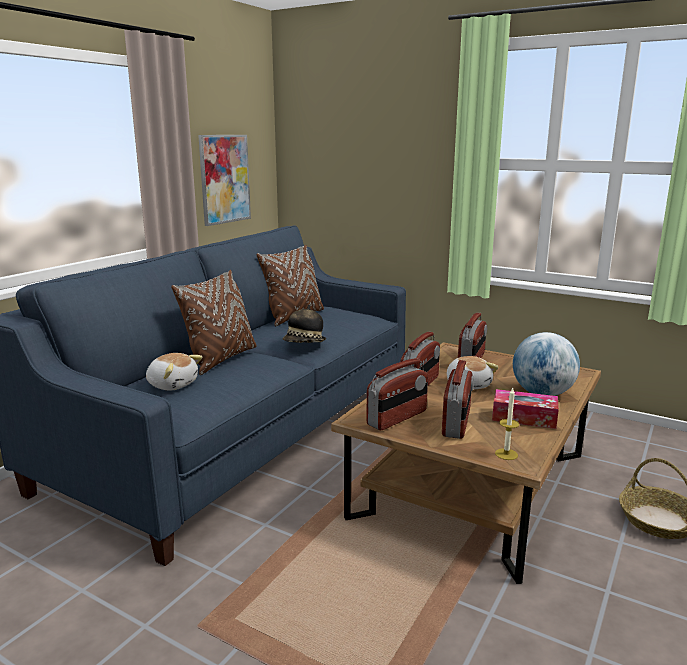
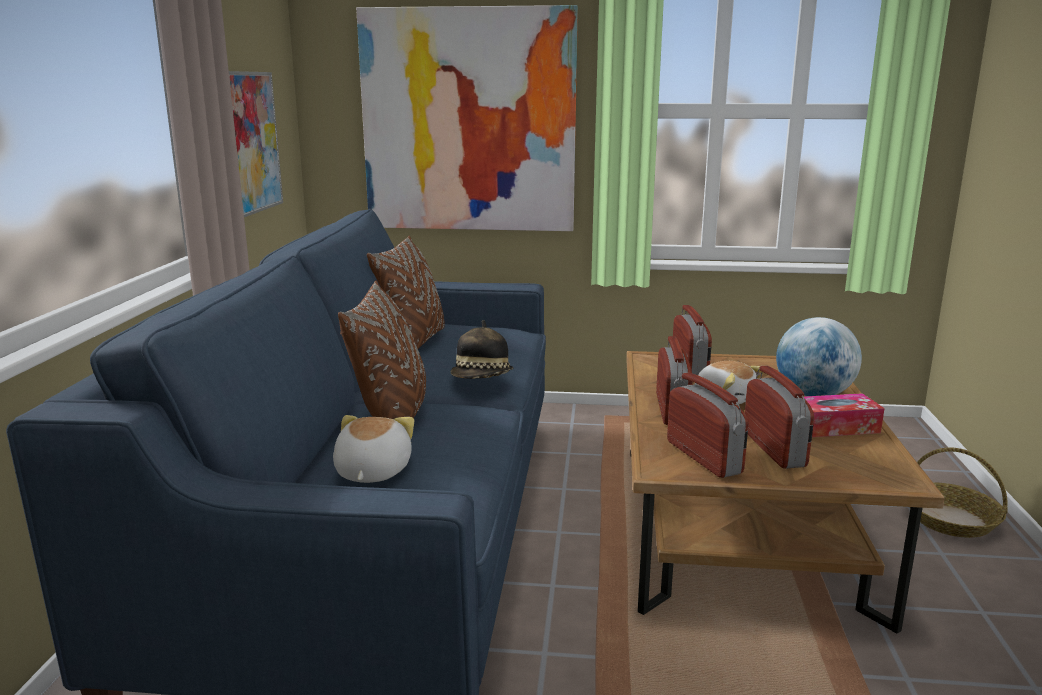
camera: 25 degrees left, 0 degrees up
plush toy [146,353,202,390] -> plush toy turned 90 degrees counterclockwise [333,415,414,483]
radio [366,358,428,431] -> radio turned 45 degrees counterclockwise [667,372,749,478]
candle [495,388,519,460] -> none
none -> picture [356,5,578,231]

